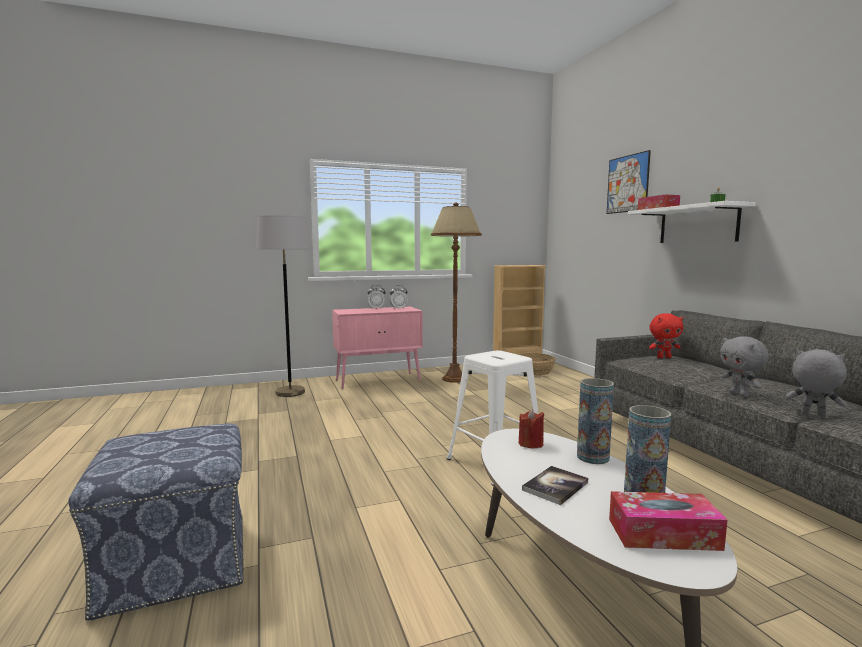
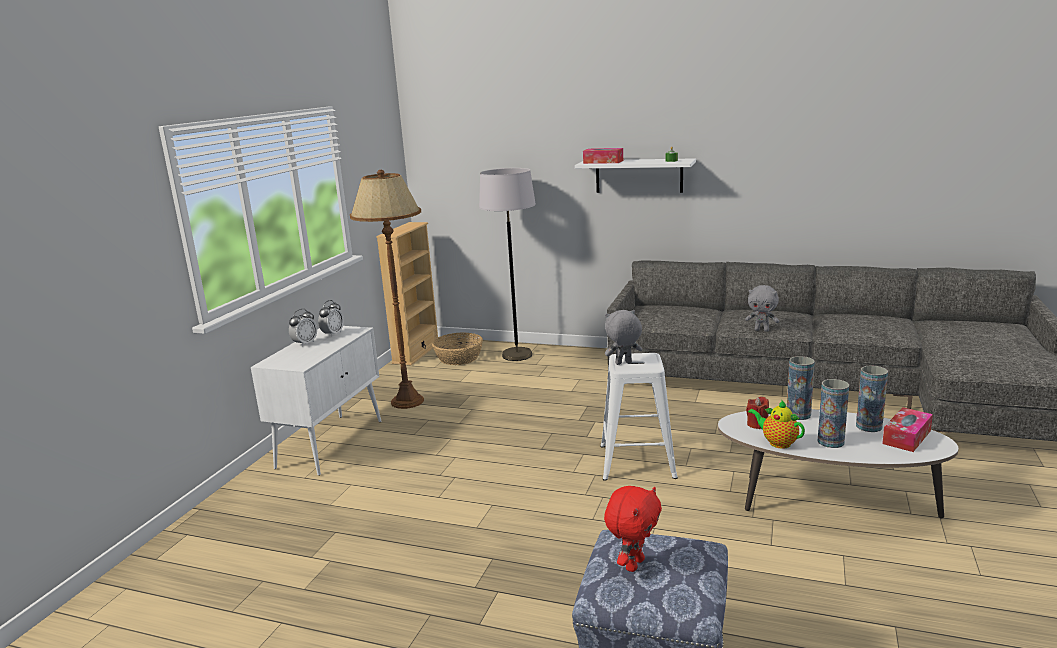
camera: 50 degrees left, 10 degrees up
grey floor lamp [256,215,311,397] -> grey floor lamp moved to [479,168,536,361]
pink cabinet [332,307,423,389] -> white cabinet [251,326,381,476]
book [522,466,588,505] -> vase [818,379,849,448]
picture [607,150,651,214] -> none
red plush toy [649,313,683,358] -> red plush toy moved to [604,486,662,572]
grey plush toy [786,349,847,417] -> grey plush toy moved to [605,310,642,365]
none -> teapot [748,399,805,449]

